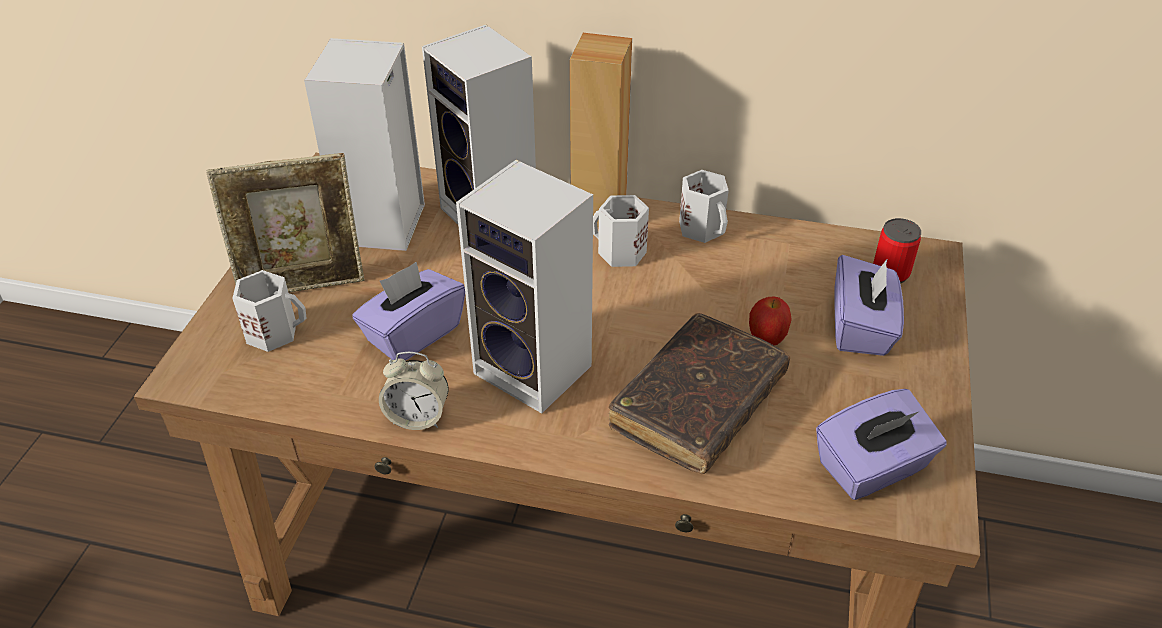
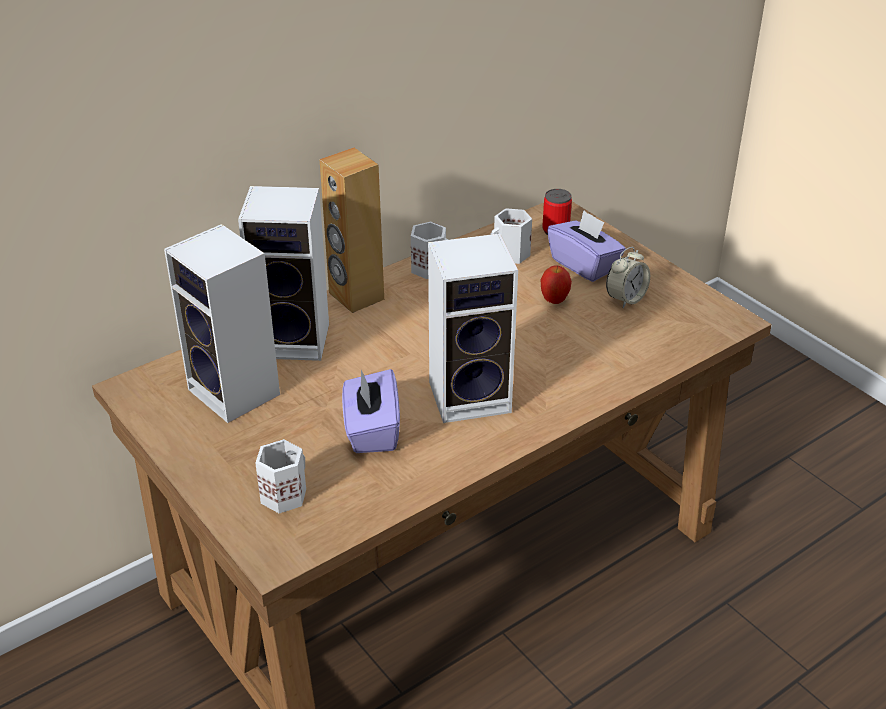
camera: 50 degrees left, 5 degrees down
picture frame [206,153,365,292] -> none
alarm clock [379,352,449,430] -> alarm clock moved to [606,247,650,308]
white mug [593,195,649,267] -> white mug moved to [490,208,532,264]
brown book [608,313,790,475] -> none
purple tissue box [816,389,946,500] -> none

